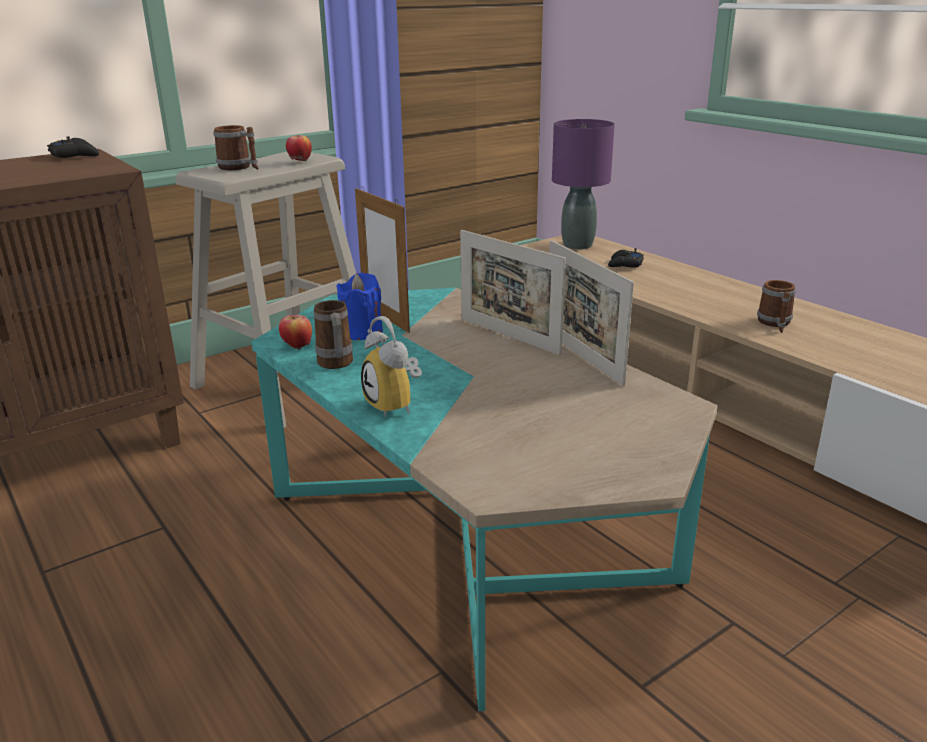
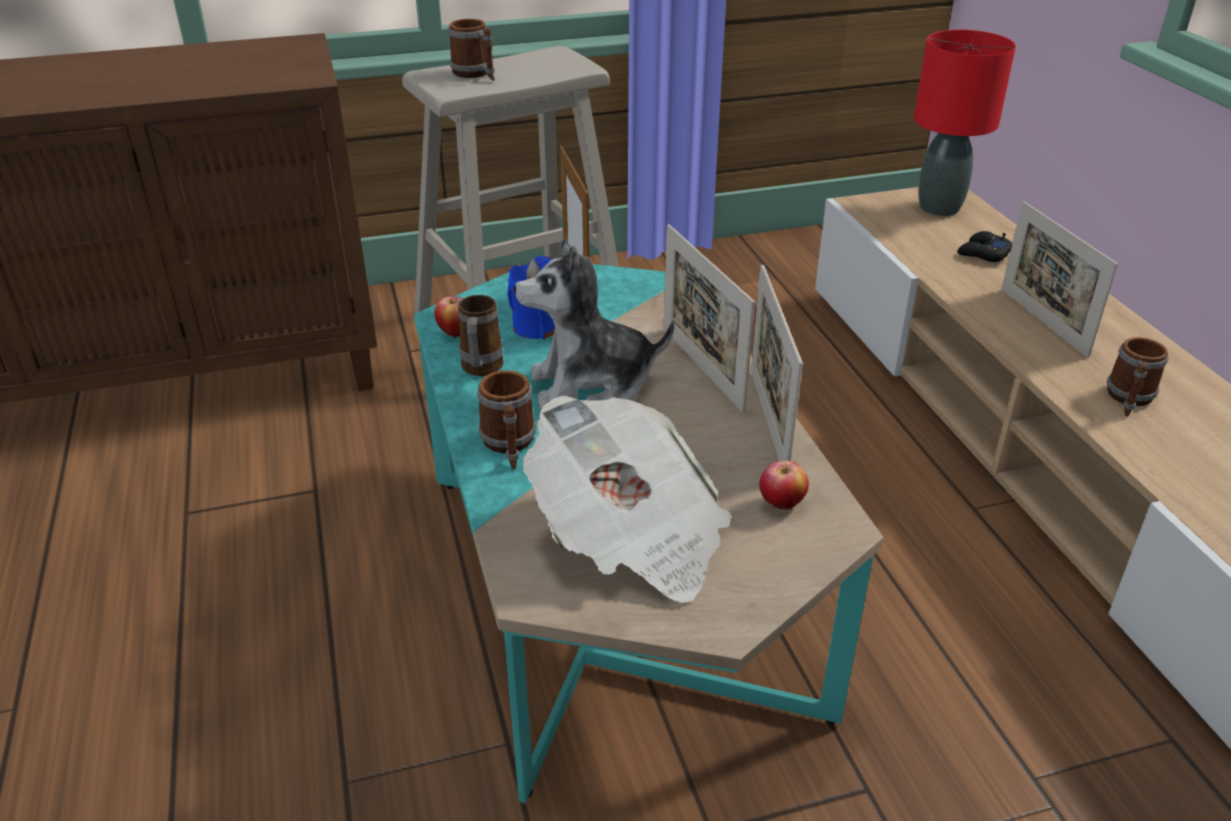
camera: 20 degrees right, 10 degrees up
black game controller [47,136,99,158] -> none
apple [286,135,312,161] -> apple moved to [759,461,809,510]
alarm clock [361,316,422,418] -> mug [477,371,536,470]
purple table lamp [552,119,615,250] -> red table lamp [914,30,1016,216]
none -> plush toy [514,238,674,409]
none -> newspaper [523,395,732,603]
none -> picture frame [1001,201,1118,358]

